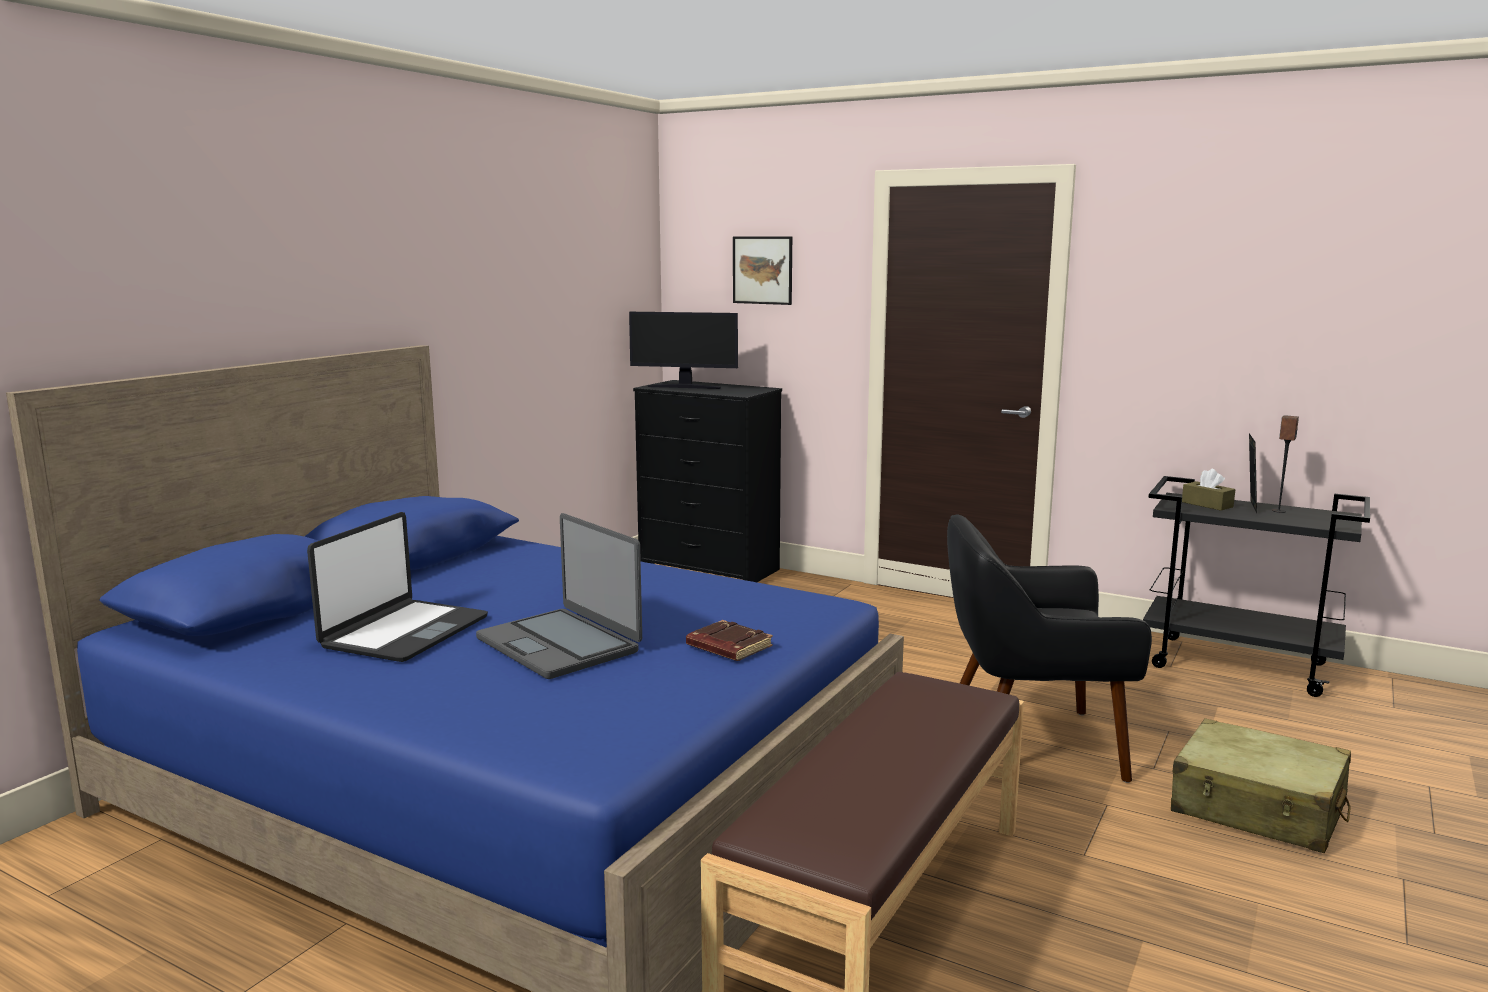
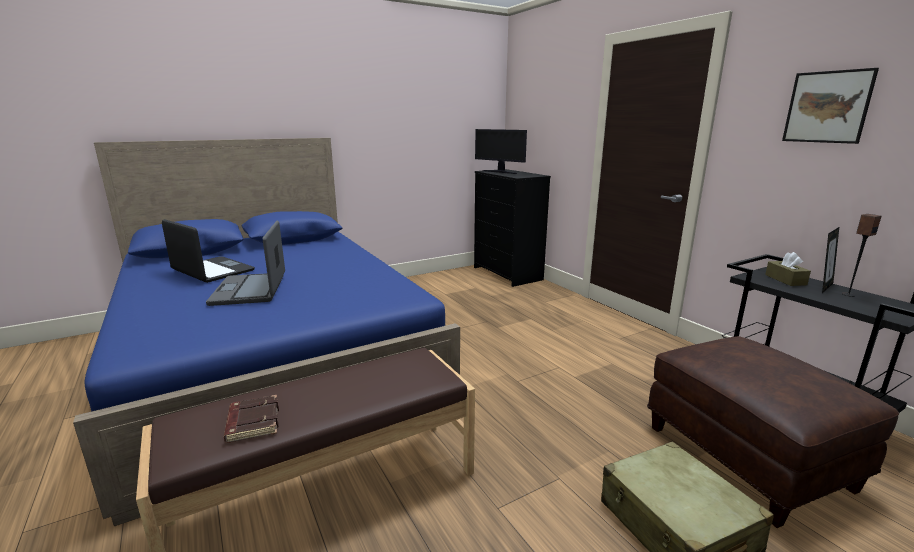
camera: 30 degrees right, 5 degrees up
laptop [307,512,488,662] -> laptop turned 105 degrees counterclockwise [162,219,255,283]
brown book [686,620,773,661] -> brown book moved to [224,395,279,443]
picture [733,237,792,305] -> picture moved to [782,68,879,144]
black armchair [947,514,1152,783] -> none
none -> brown ottoman [647,336,899,528]

